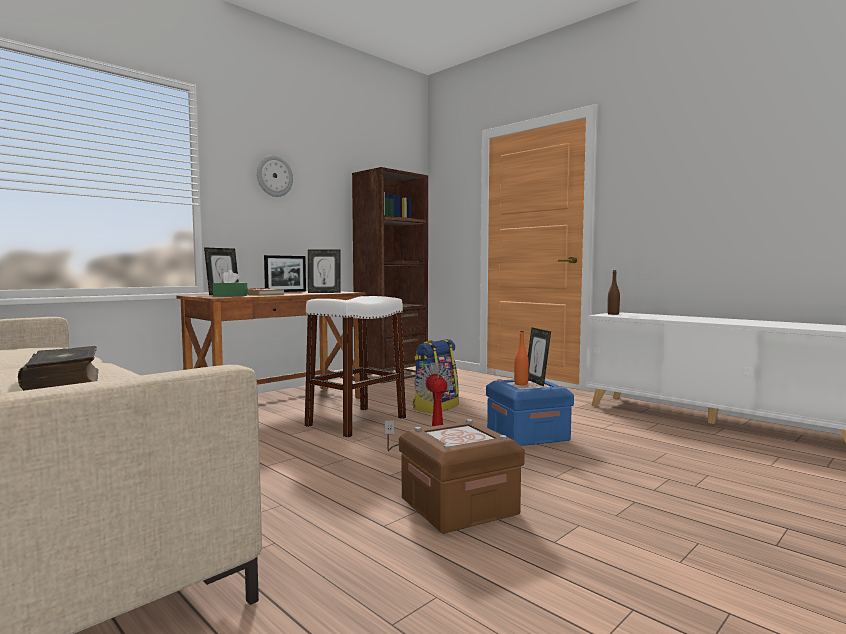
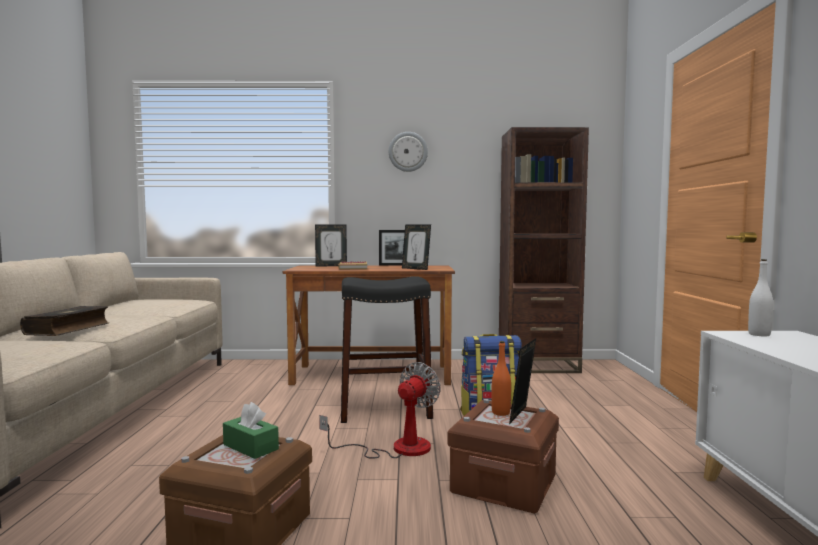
camera: 45 degrees right, 0 degrees up
green tissue box [213,270,248,296] -> green tissue box moved to [223,402,279,459]
white stool [304,296,406,438] -> black stool [341,276,433,423]
blue storage box [486,379,574,446] -> brown storage box [448,399,559,514]
brown bottle [607,270,620,315] -> white bottle [748,259,773,336]

